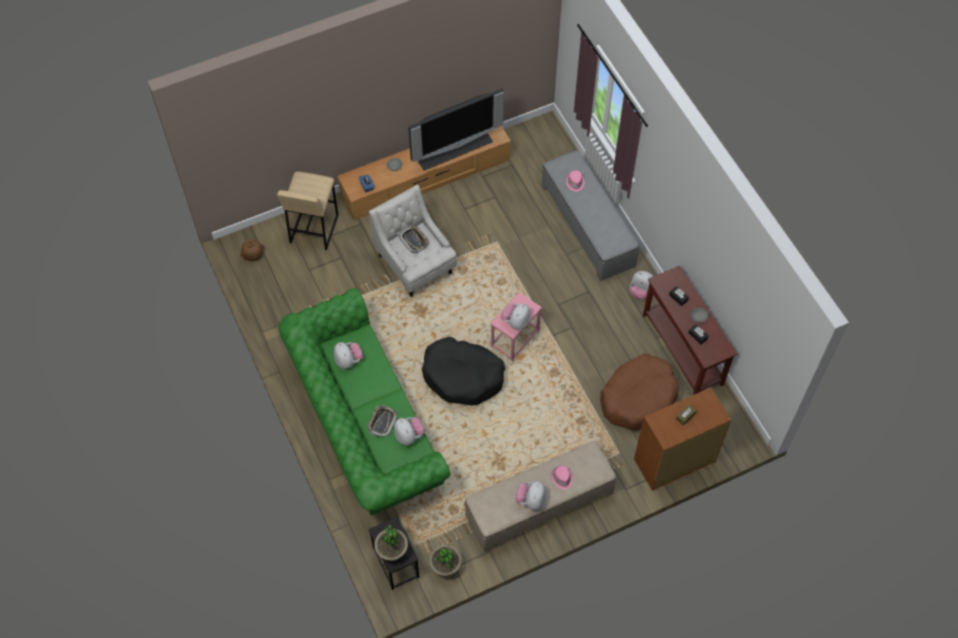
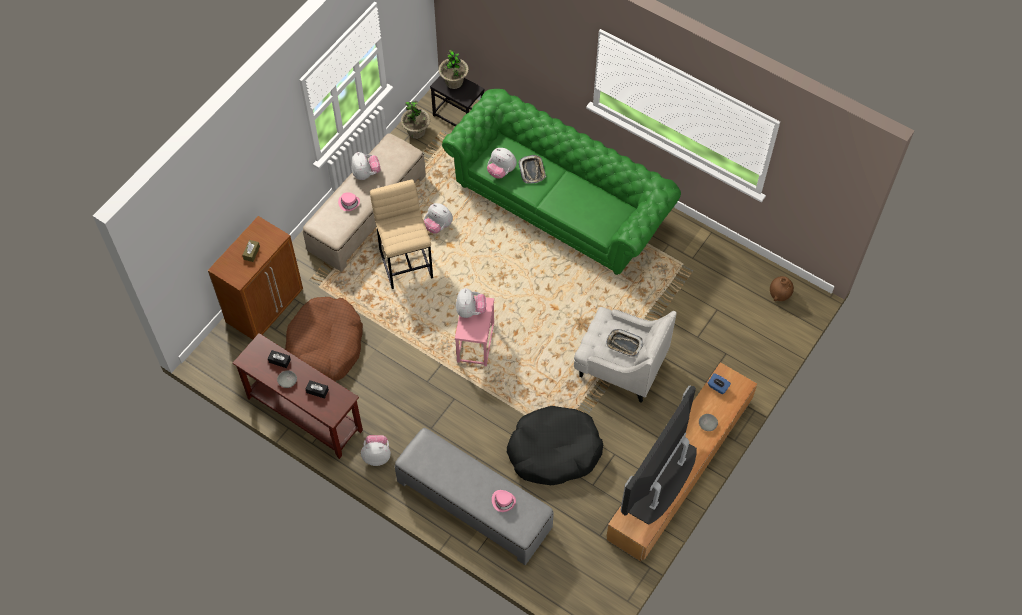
camera: 150 degrees right, 0 degrees up
beige stool [277,171,338,250] -> beige stool moved to [370,179,433,289]
plush toy [334,342,363,369] -> plush toy moved to [424,203,453,234]
black dog bed [422,337,505,406] -> black dog bed moved to [507,406,603,485]

